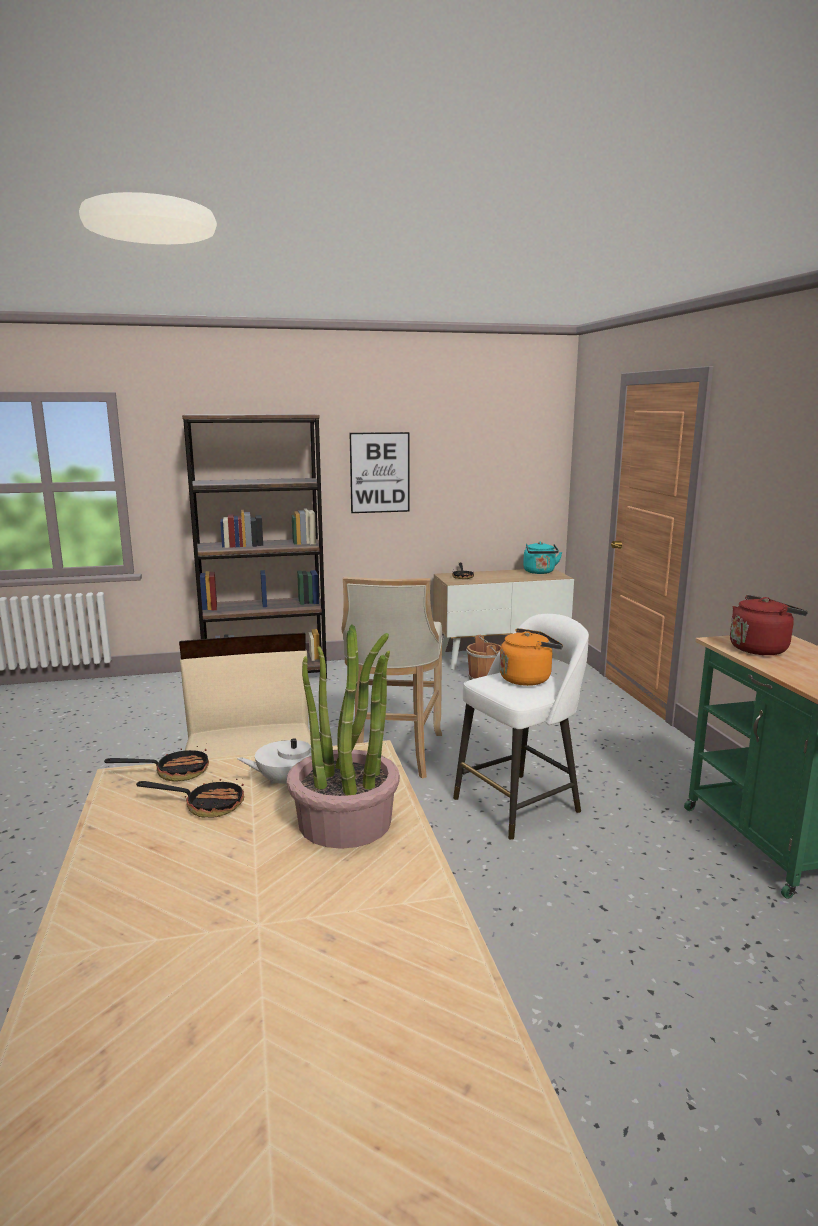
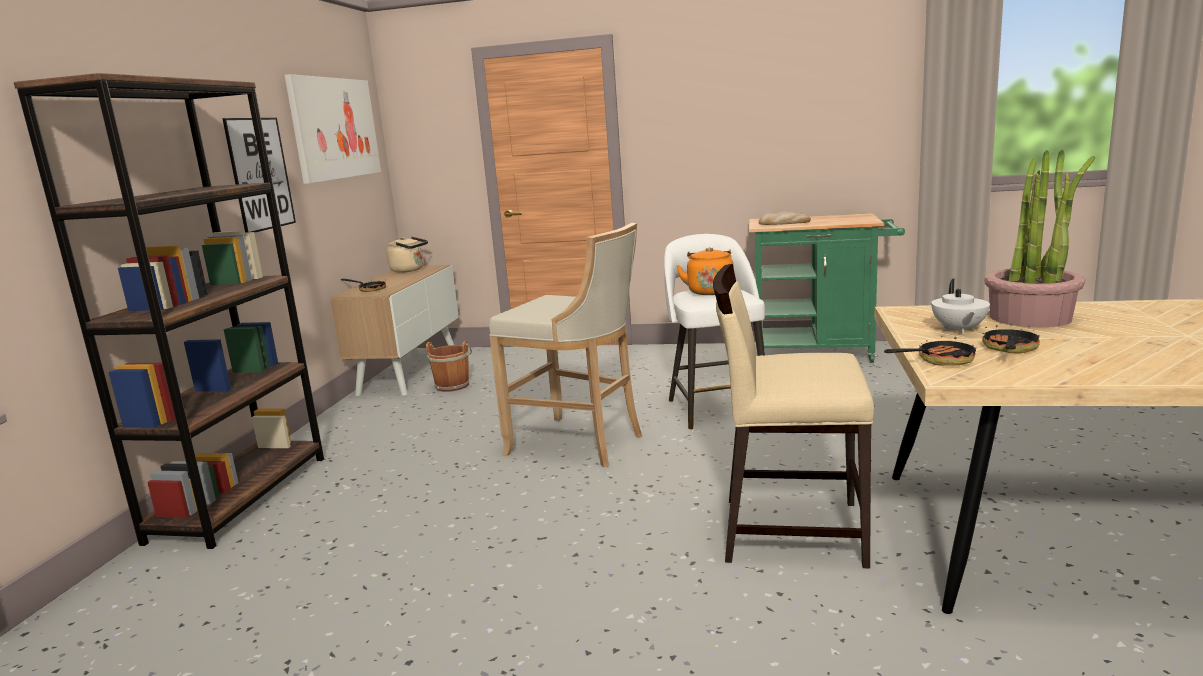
camera: 65 degrees left, 0 degrees up
frying pan [104,746,209,782] -> frying pan turned 60 degrees clockwise [884,336,976,366]
turquoise kettle [523,542,562,574] -> beige kettle [387,237,428,272]
red kettle [730,595,808,655] -> bread [759,212,811,225]
none -> picture [285,74,381,184]

